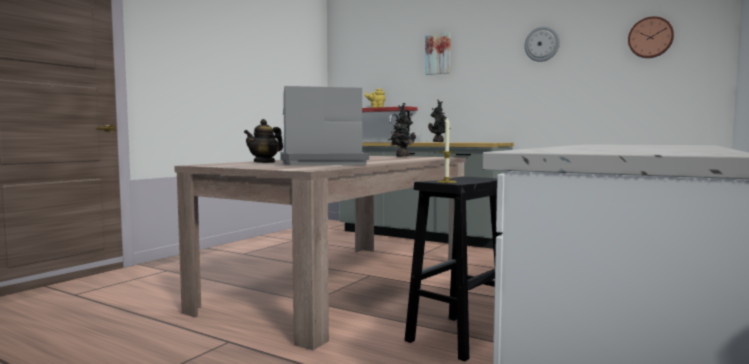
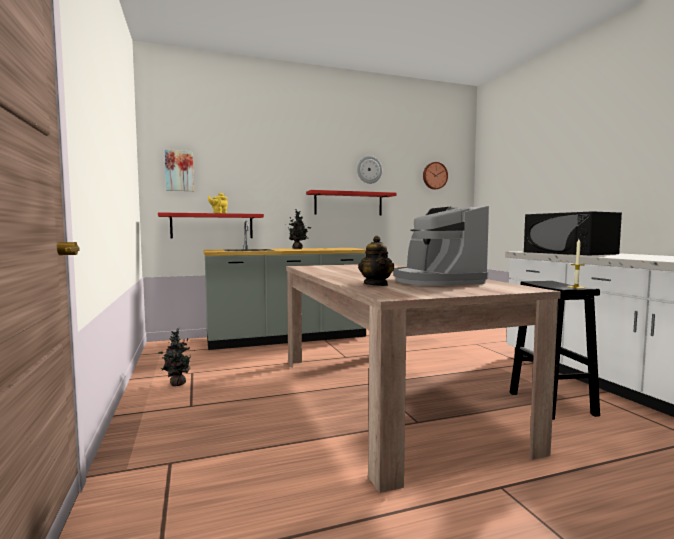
camera: 50 degrees left, 0 degrees up
coffee machine [280,86,369,166] -> coffee machine turned 45 degrees counterclockwise [393,206,489,286]
potted plant [388,103,416,157] -> potted plant moved to [158,328,191,386]
picture [425,32,451,75] -> picture moved to [165,149,194,191]
none -> red shelf [306,190,397,215]
none -> black microwave [524,211,622,255]

